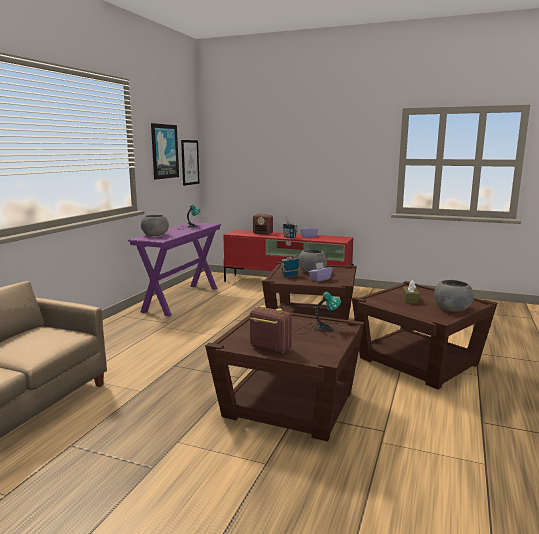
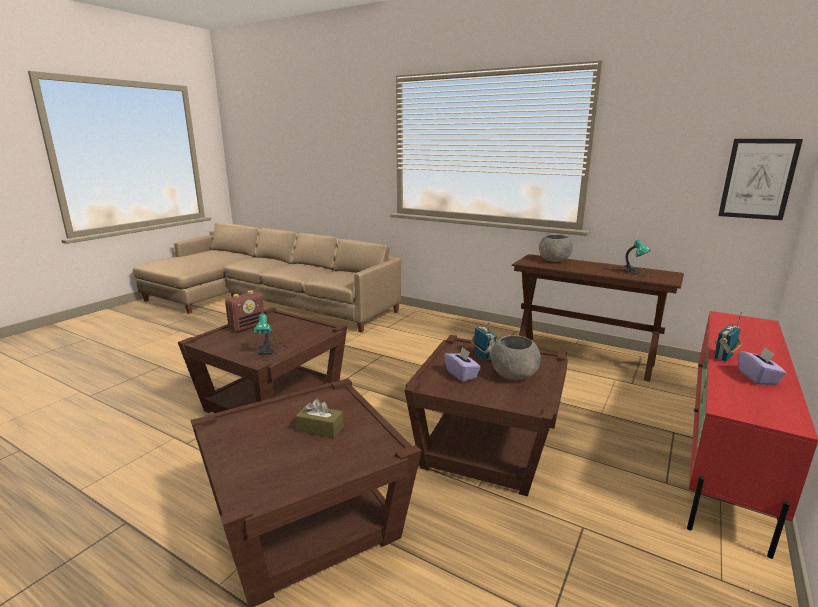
camera: 100 degrees right, 5 degrees up
purple console table [128,222,221,317] -> brown console table [512,254,684,382]
picture [151,123,179,180] -> none
radio [253,213,273,235] -> none
grey bowl [434,280,474,312] -> none

